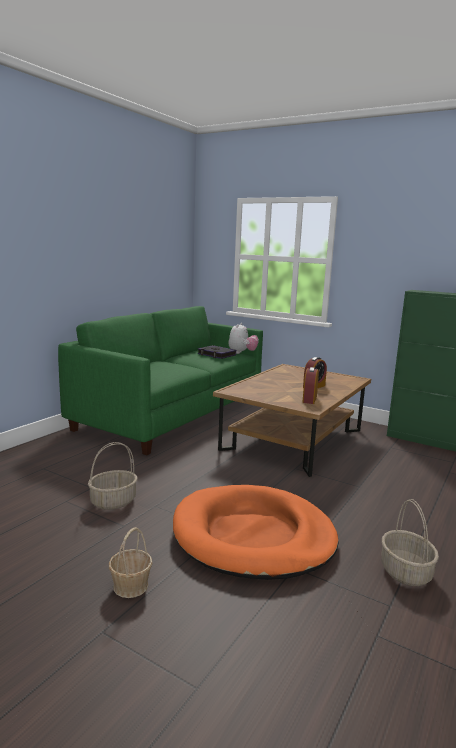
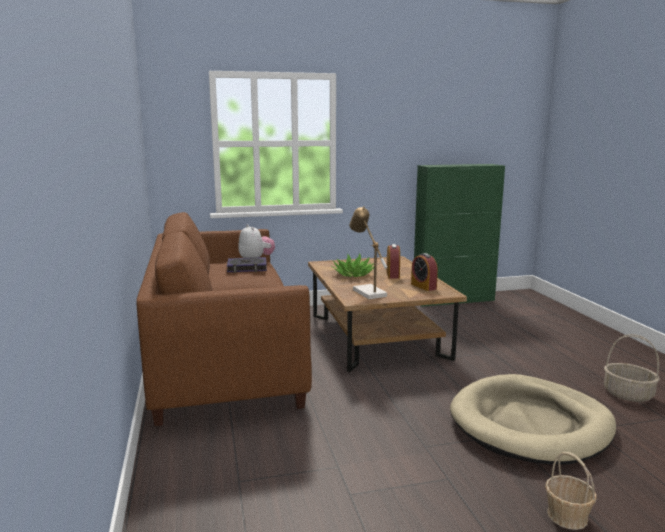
camera: 45 degrees left, 0 degrees up
green sofa [58,306,263,455] -> brown sofa [136,212,312,426]
basket [88,442,138,510] -> none
orange dog bed [173,485,338,580] -> beige dog bed [450,374,616,464]
none -> potted plant [332,253,374,277]
none -> table lamp [349,206,387,299]

